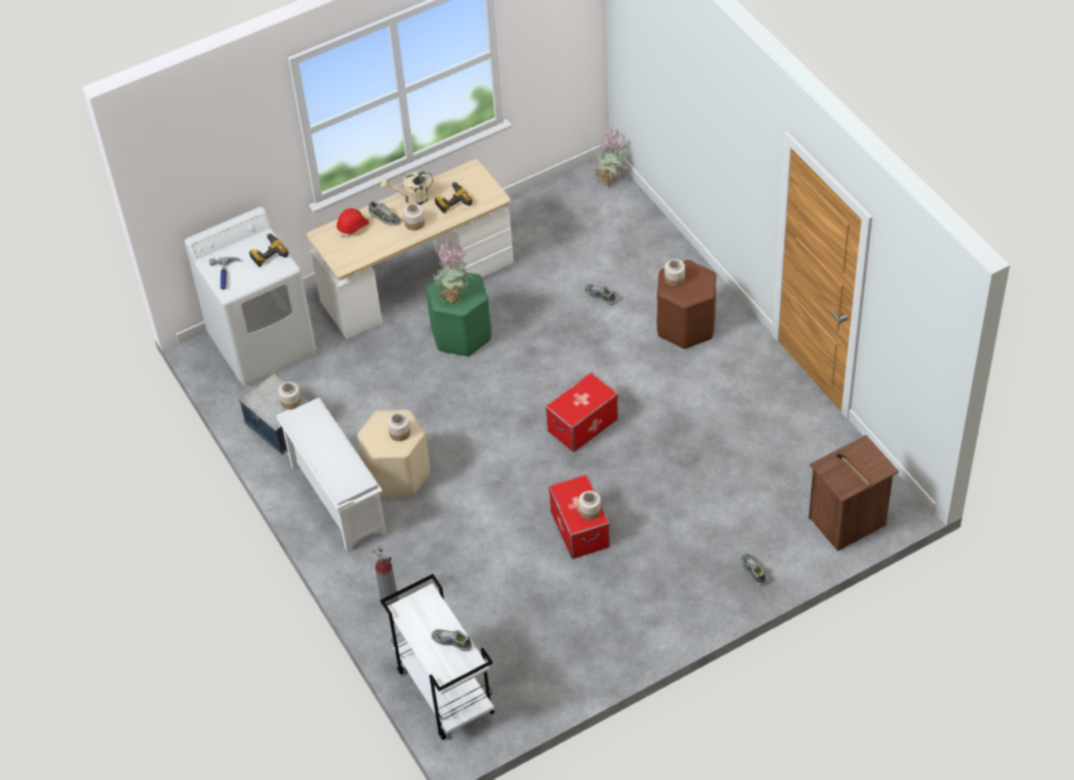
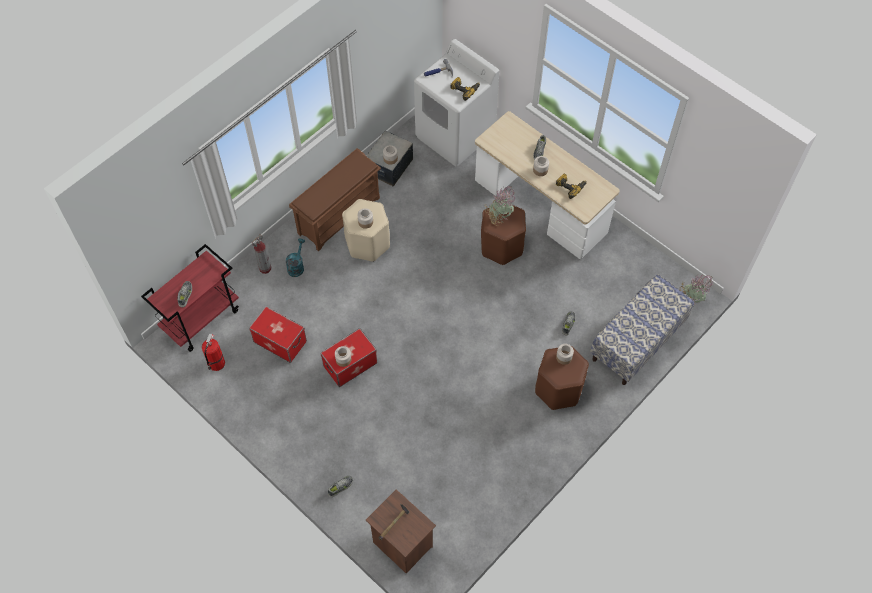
camera: 70 degrees right, 10 degrees up
white shoe rack [276,398,387,553] -> brown shoe rack [289,148,381,251]
red hard hat [337,208,369,238] -> none
white cart [380,574,494,740] -> red cart [141,244,239,352]
beige watering can [381,171,433,205] -> none
green stool [426,272,491,357] -> brown stool [481,205,526,265]
storage box [545,372,618,452] -> storage box moved to [249,306,307,363]
none -> fire extinguisher [202,333,225,371]
none -> turquoise watering can [286,238,305,277]
none -> bench [590,274,694,385]

